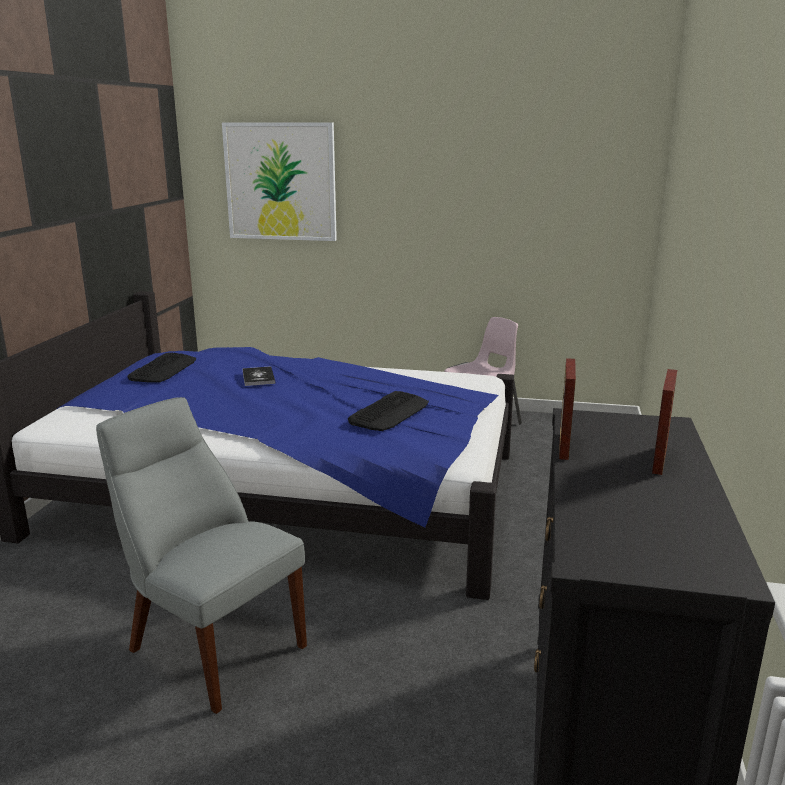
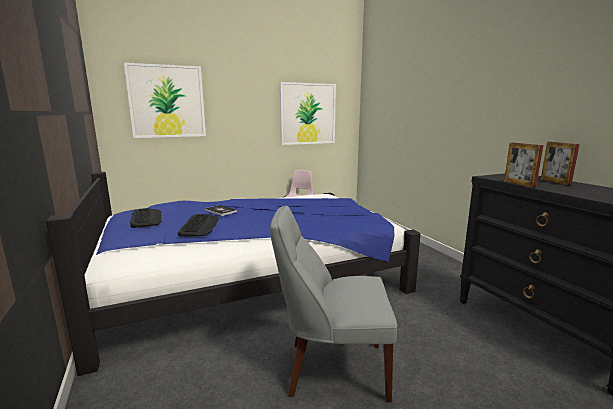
camera: 35 degrees left, 5 degrees down
keyboard [348,391,429,431] -> keyboard moved to [177,214,219,237]
none -> picture [280,82,336,145]

